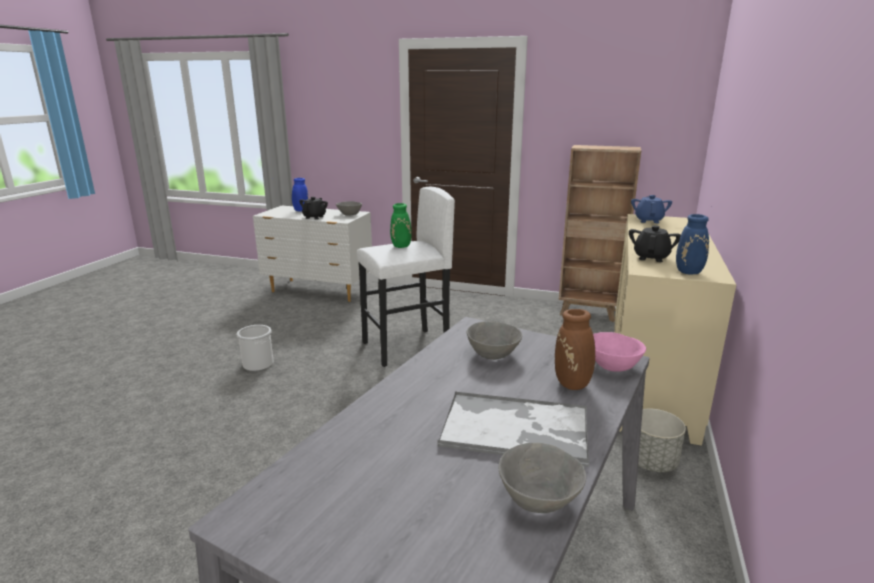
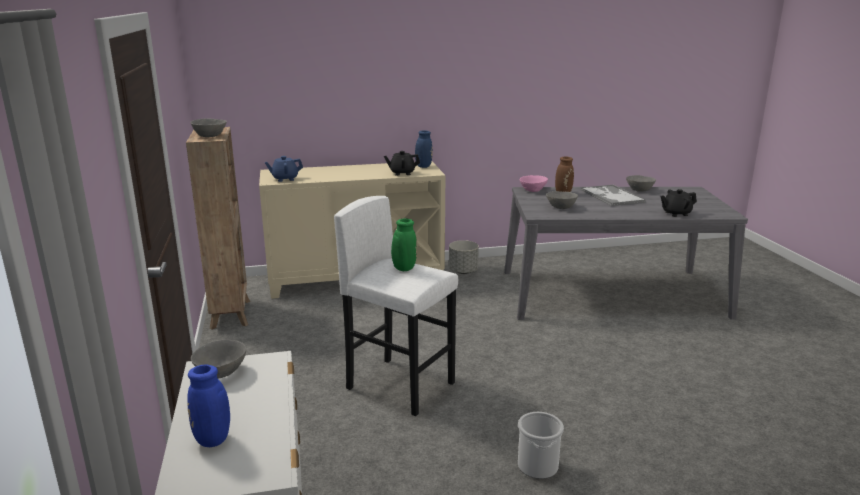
camera: 120 degrees left, 0 degrees up
black teapot [299,197,328,220] -> black teapot moved to [661,189,697,217]
none -> grey bowl [190,119,227,137]

